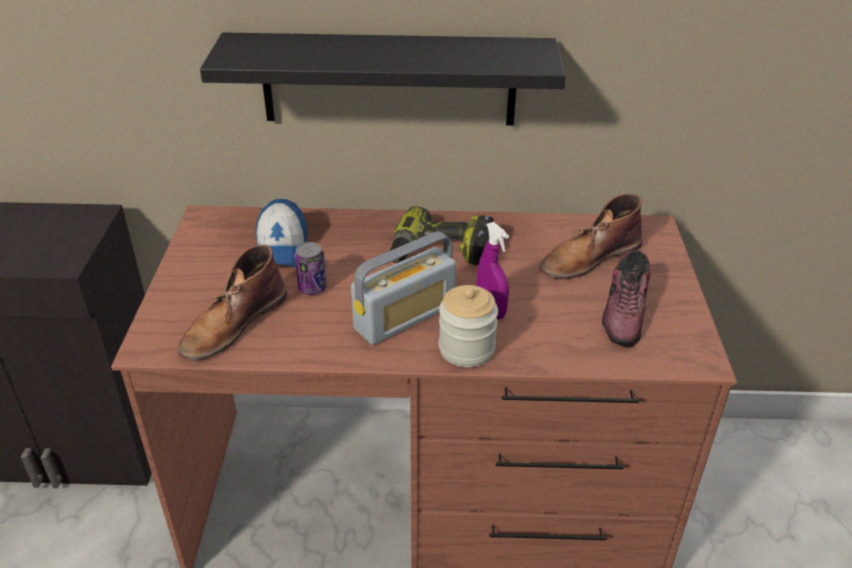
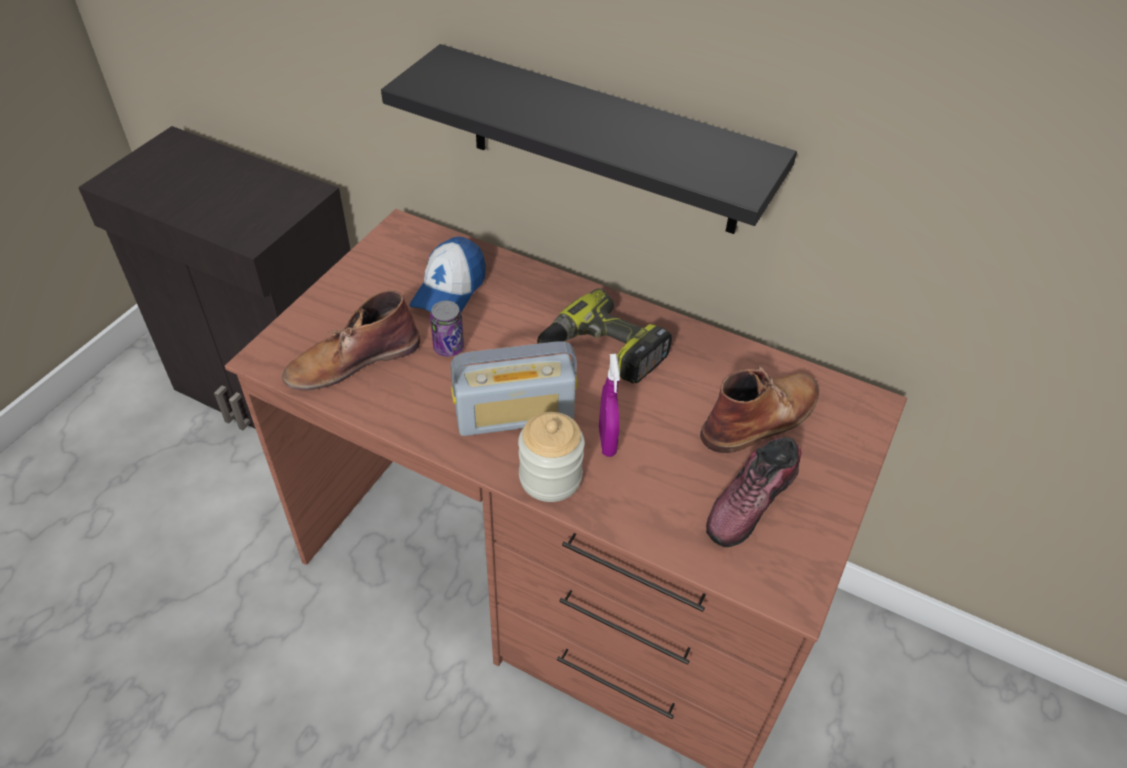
camera: 25 degrees right, 10 degrees up
brown boot [540,194,643,279] -> brown boot turned 150 degrees clockwise [700,366,819,453]

